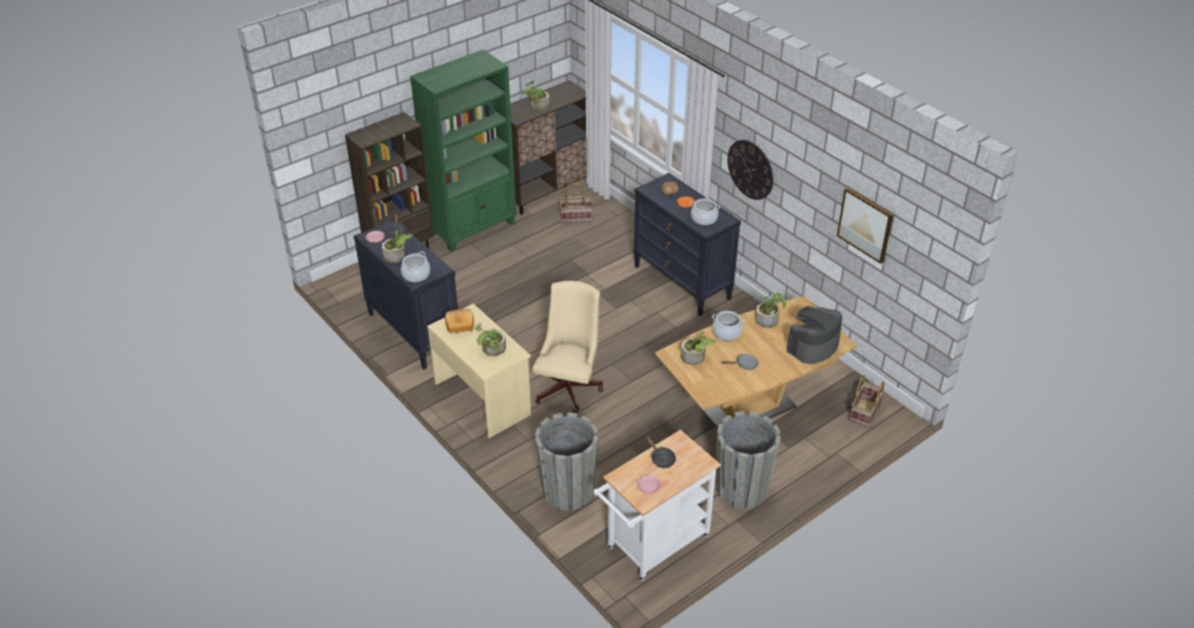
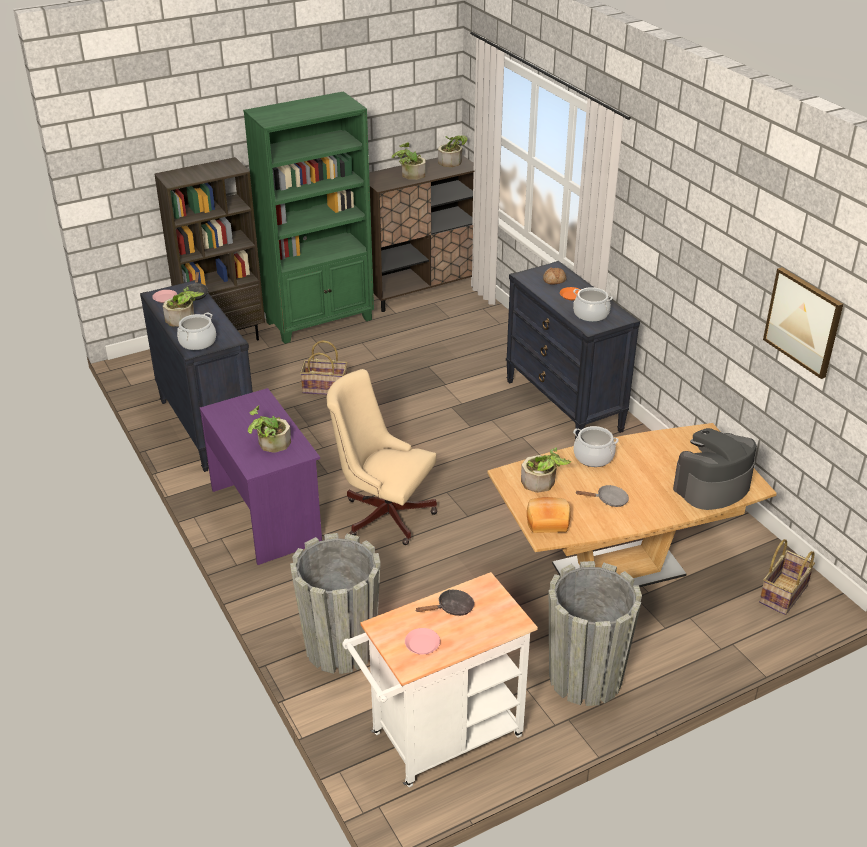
camera: 10 degrees right, 5 degrees down
beige desk [427,304,531,438] -> purple desk [200,388,322,565]
bread [445,309,474,334] -> bread moved to [527,497,571,533]
beige office chair [532,281,603,413] -> beige office chair turned 90 degrees counterclockwise [327,369,438,545]
basket [559,183,593,223] -> basket moved to [300,340,347,395]
black frying pan [646,436,676,468] -> black frying pan turned 90 degrees counterclockwise [416,590,474,616]
wall clock [727,140,773,200] -> none
potted plant [756,293,786,328] -> potted plant moved to [438,135,467,167]

